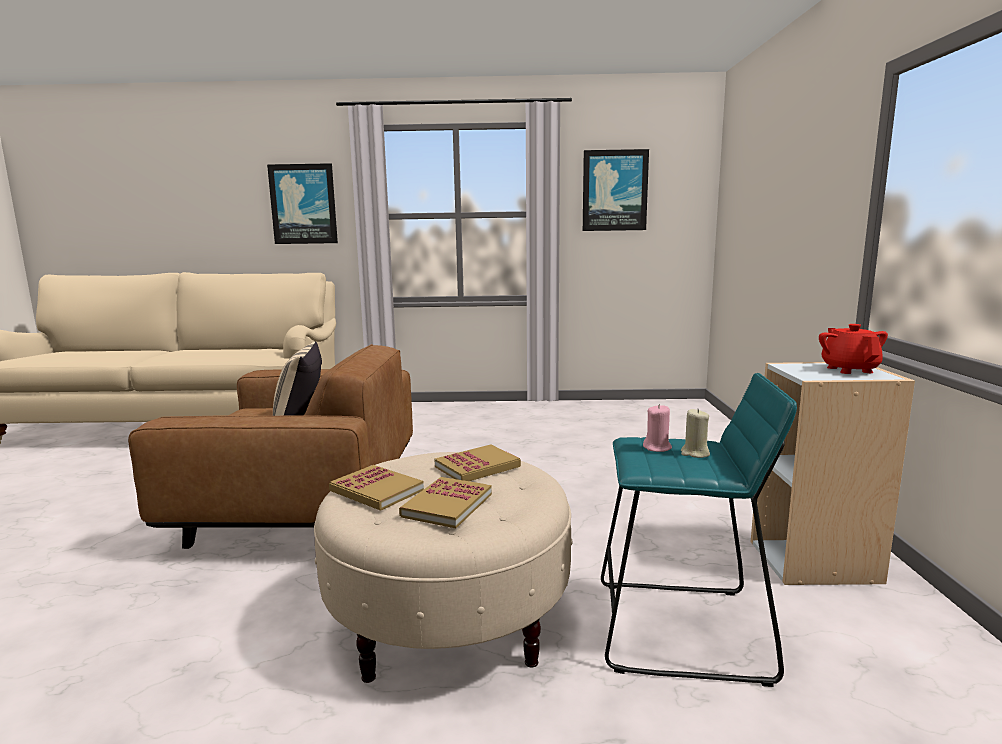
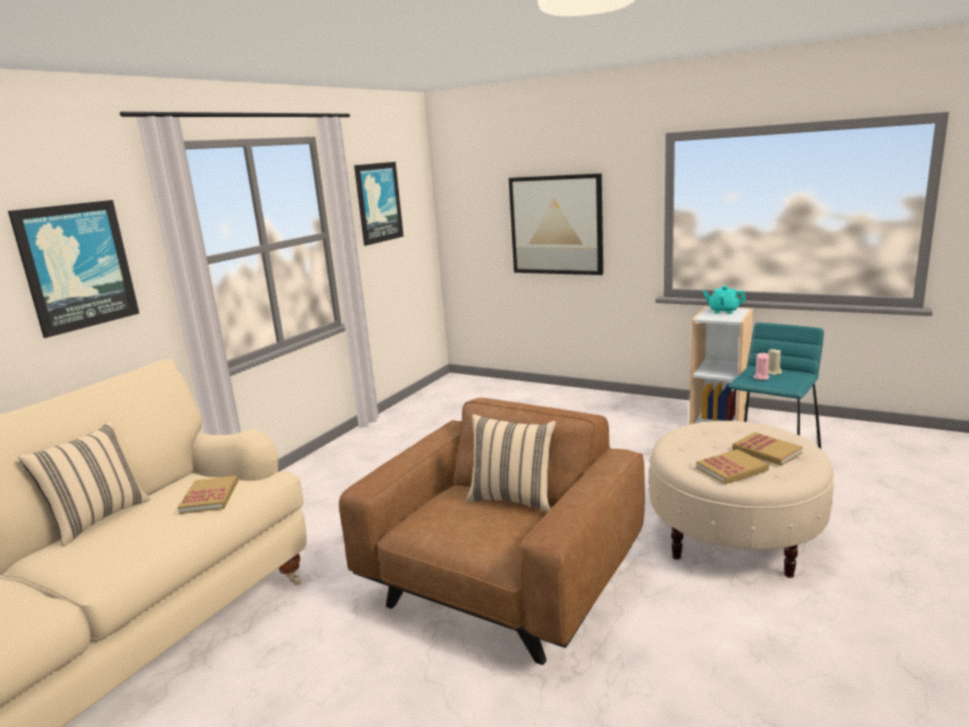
camera: 60 degrees left, 5 degrees up
book [435,444,521,481] -> book moved to [178,476,238,514]
red teapot [819,324,888,374] -> turquoise teapot [703,286,746,314]
none -> beige pillow [18,420,151,546]
none -> picture [509,173,603,275]

